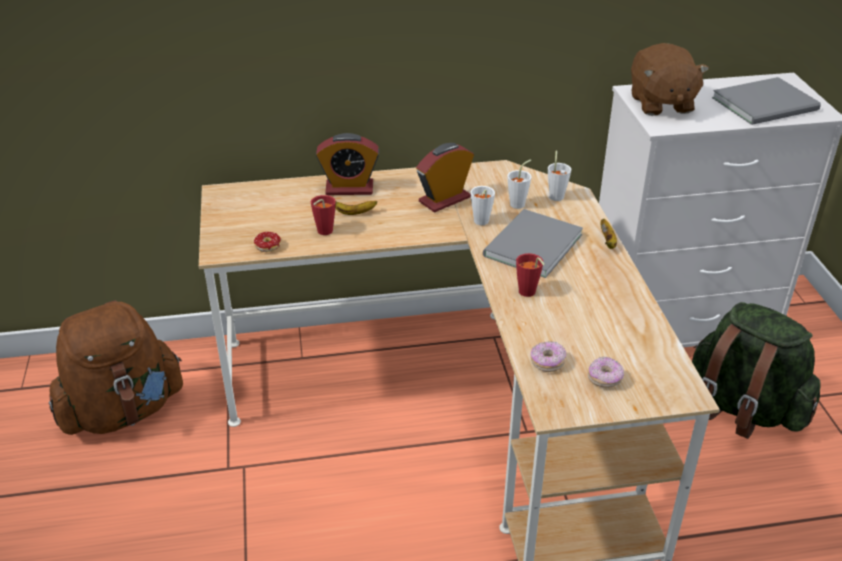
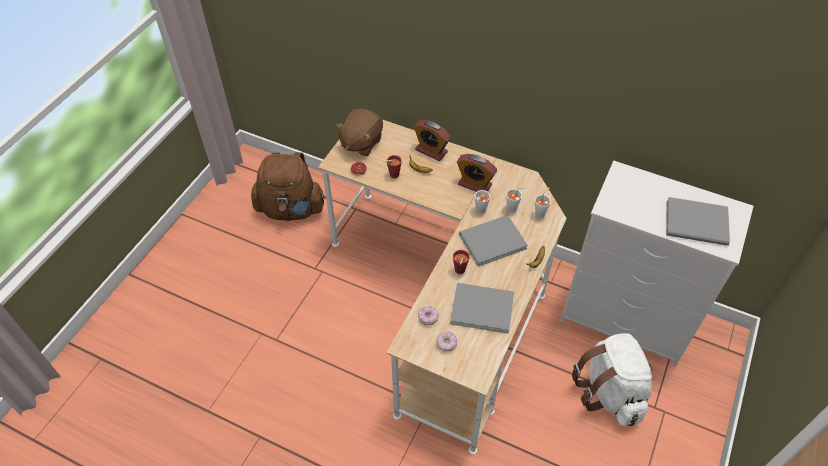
camera: 35 degrees right, 15 degrees up
alarm clock [416,143,474,213] -> alarm clock turned 150 degrees counterclockwise [457,154,497,192]
brown plush toy [631,43,709,116] -> brown plush toy moved to [336,109,383,156]
green backpack [692,302,821,439] -> white backpack [572,333,653,426]
none -> grey book [450,283,514,333]

